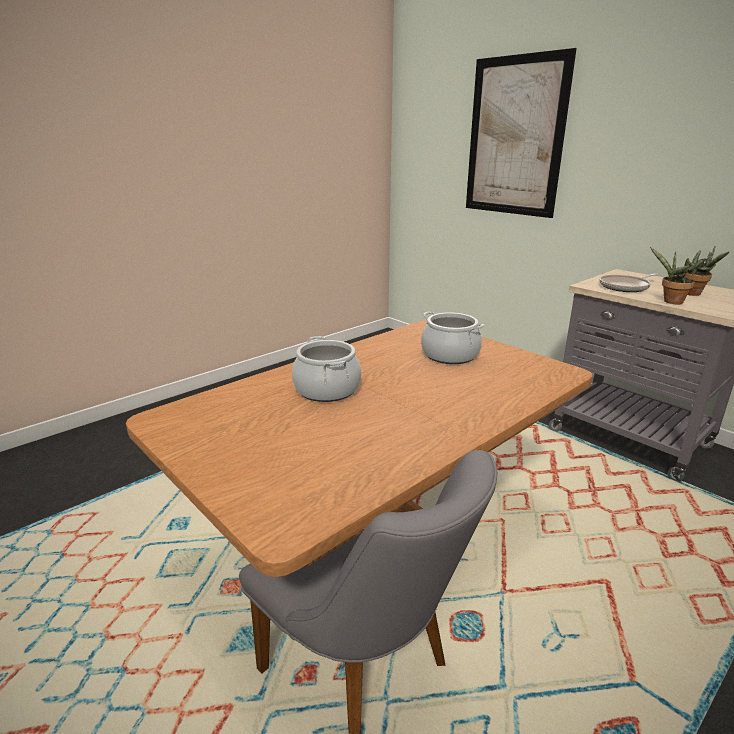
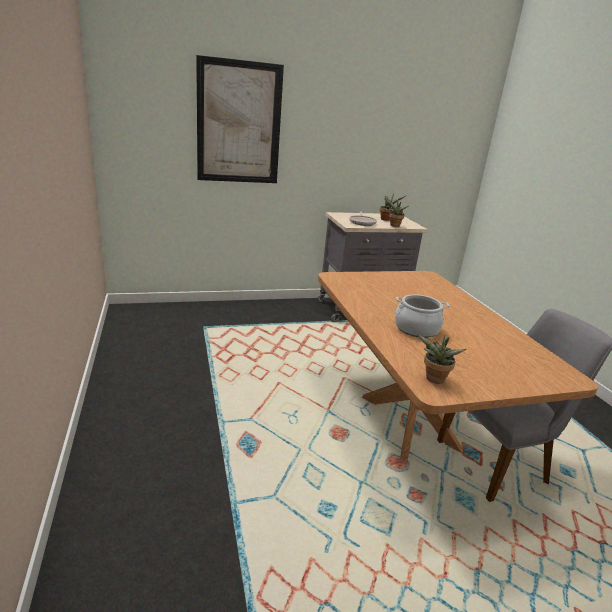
camera: 65 degrees left, 0 degrees up
cooking pot [421,312,484,364] -> none
none -> potted plant [417,335,467,384]

